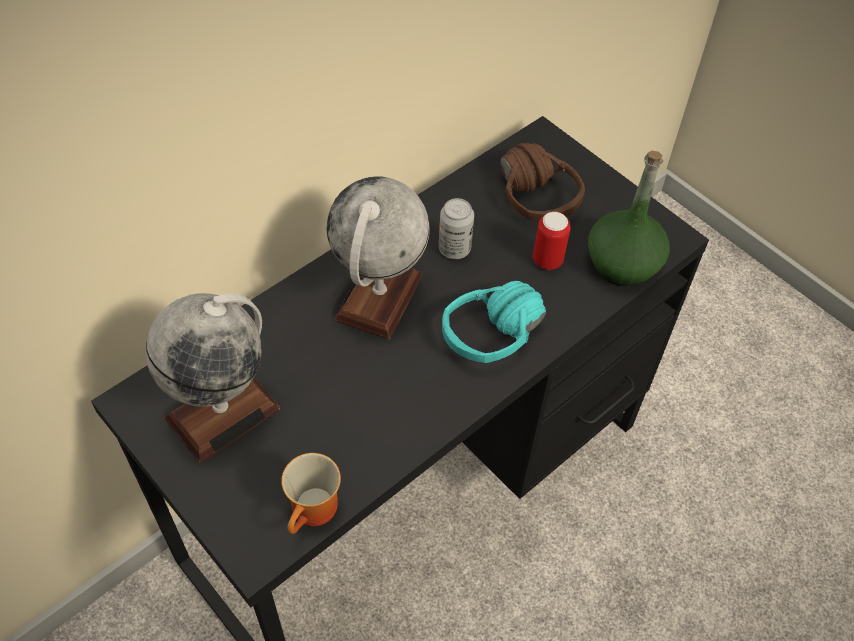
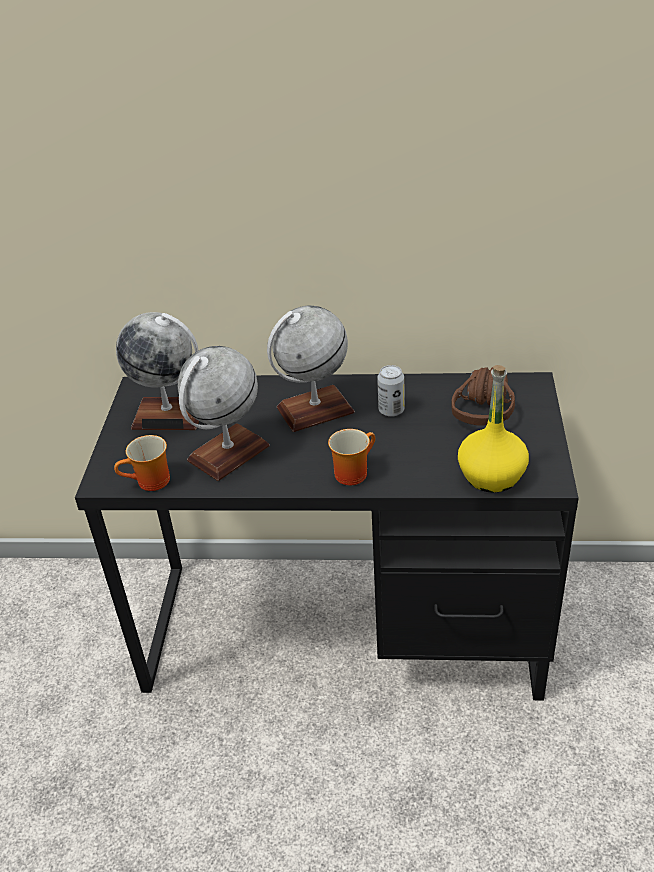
camera: 50 degrees right, 15 degrees down
turquoise headphones [442,281,546,363] -> mug [328,429,375,485]
can [533,212,571,270] -> none
green bottle [588,151,670,286] -> yellow bottle [458,365,529,493]
none -> globe [178,346,270,481]

